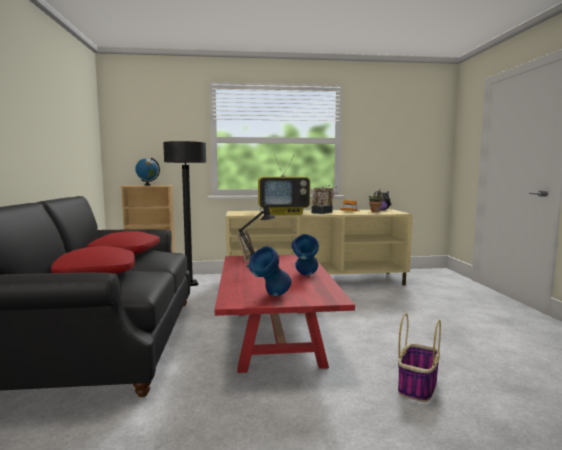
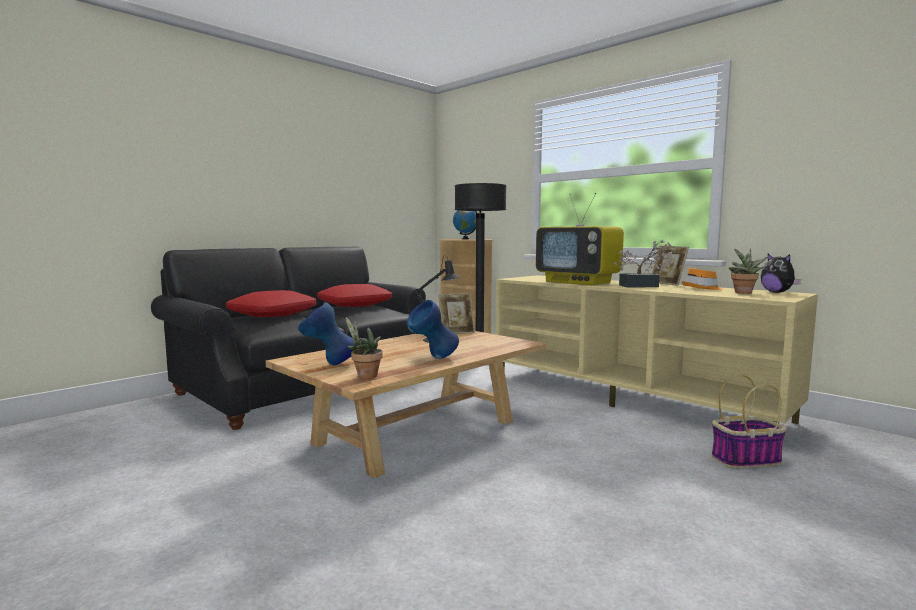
camera: 50 degrees right, 0 degrees up
red coffee table [215,255,355,373] -> beige coffee table [266,331,546,478]
basket [398,313,441,402] -> basket moved to [712,374,787,468]
none -> potted plant [346,317,382,379]

